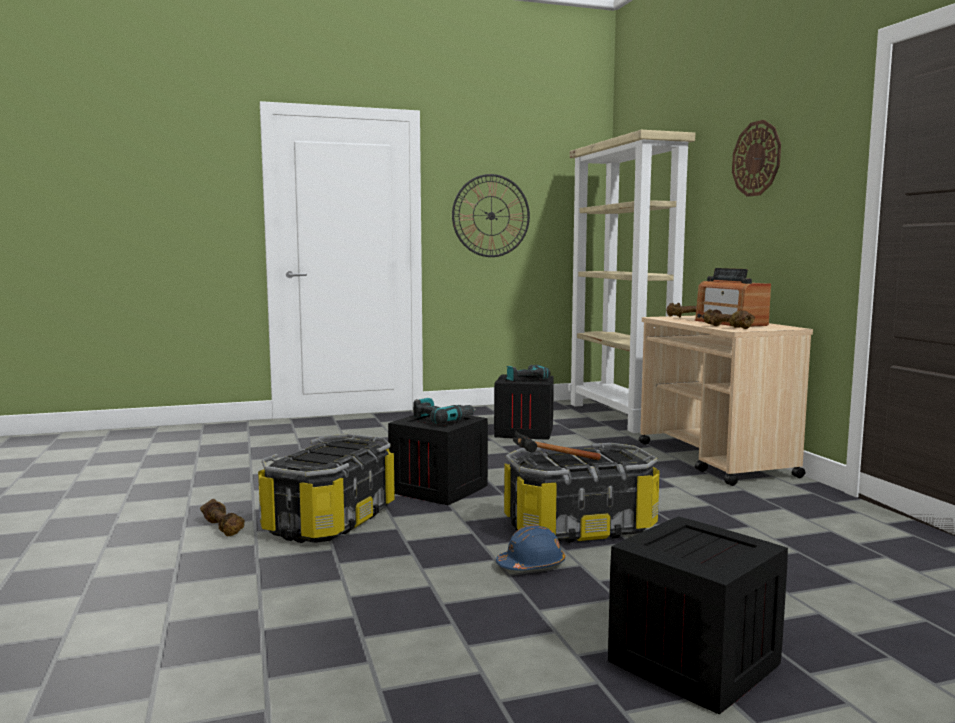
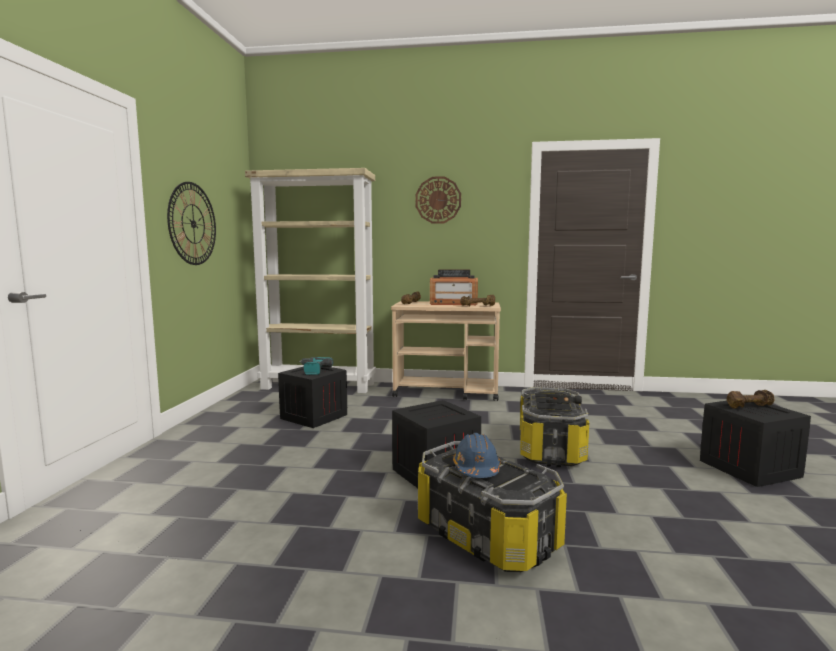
camera: 65 degrees left, 0 degrees up
brown dumbbell [200,499,245,536] -> brown dumbbell moved to [727,390,774,409]
power drill [413,398,476,424] -> none
blue hard hat [496,525,565,570] -> blue hard hat moved to [453,433,500,478]

